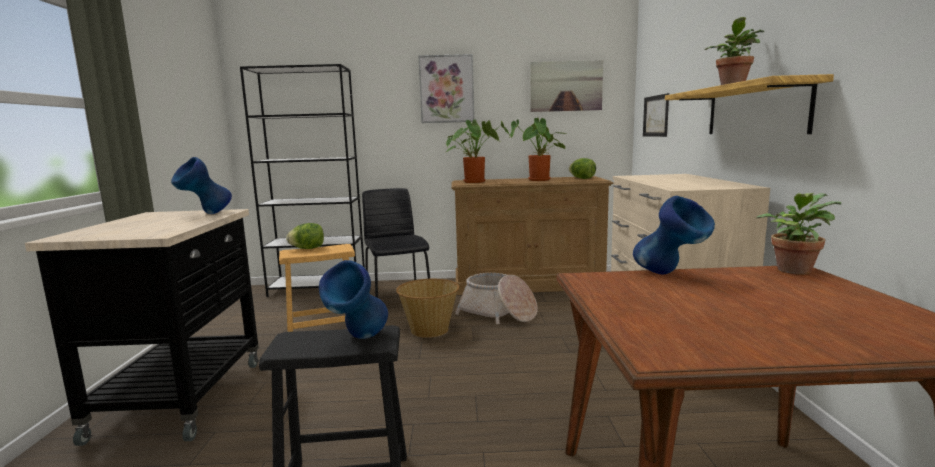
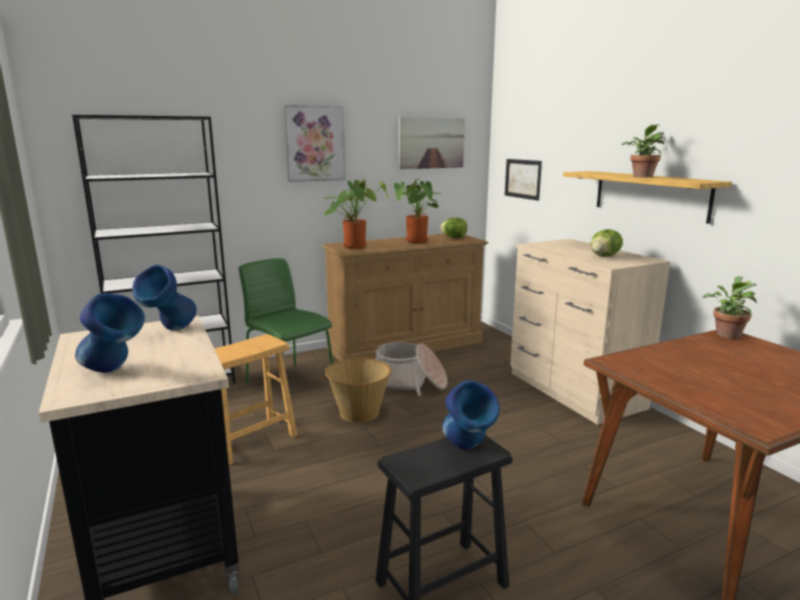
camera: 25 degrees left, 5 degrees up
lettuce [286,223,324,249] -> lettuce moved to [590,229,623,257]
black chair [362,188,430,298] -> green chair [239,258,333,405]
blue vase [633,196,715,274] -> blue vase moved to [75,293,145,373]

